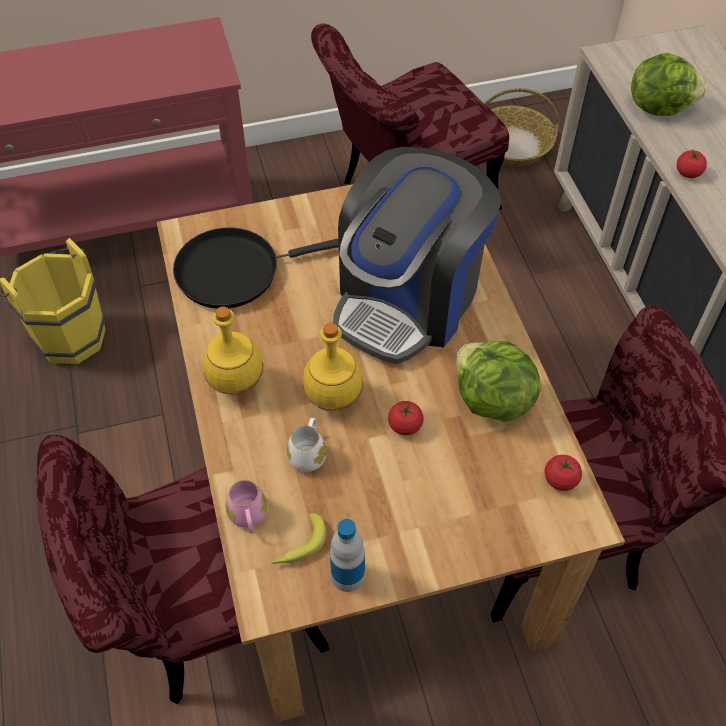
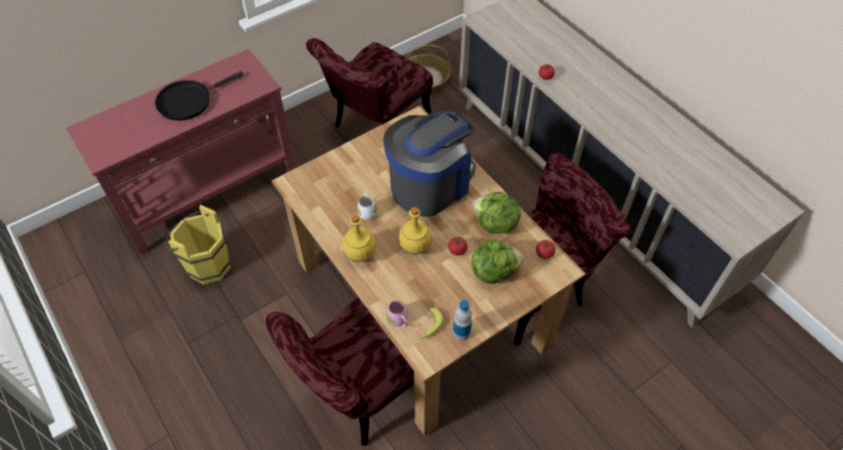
camera: 20 degrees left, 0 degrees up
black frying pan [173,228,339,309] -> black frying pan moved to [155,71,243,121]
white mug [287,418,327,472] -> white mug moved to [357,192,377,220]
coffee machine [333,147,501,364] -> coffee machine turned 150 degrees counterclockwise [383,110,476,217]
lettuce [631,53,707,116] -> lettuce moved to [472,240,524,284]

